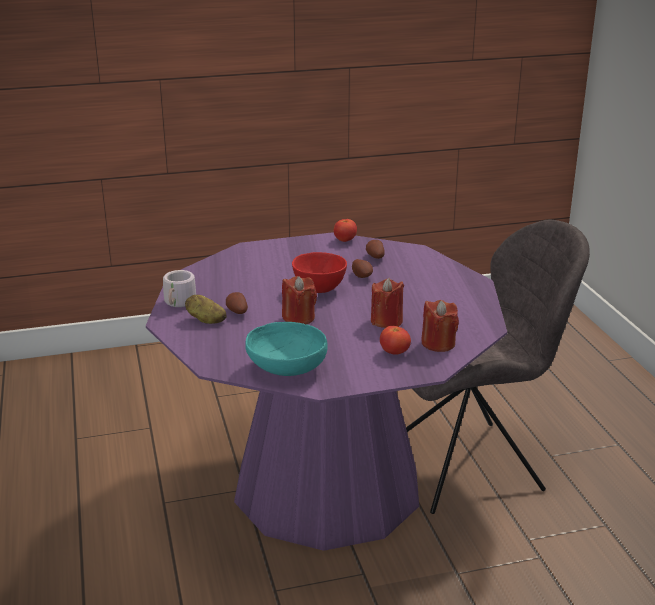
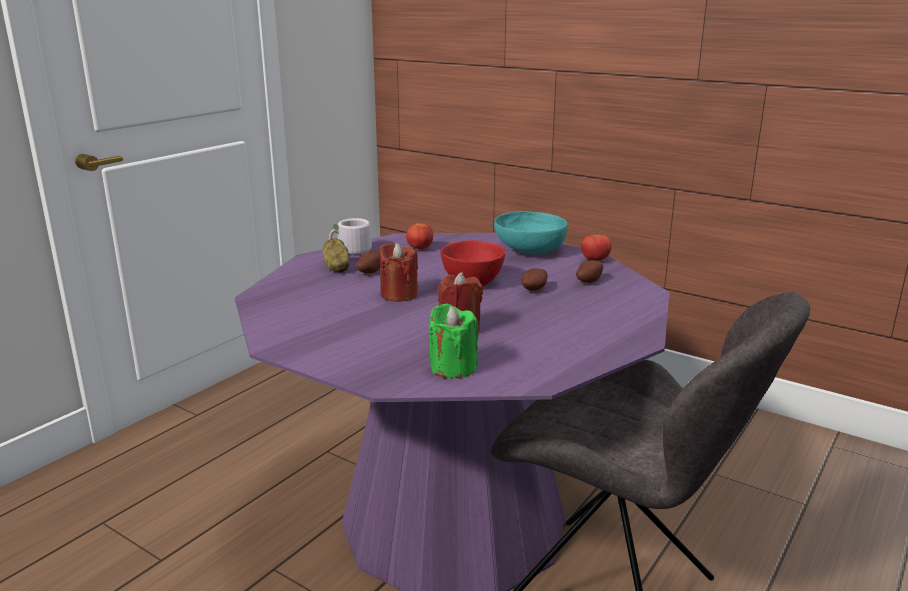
camera: 50 degrees right, 5 degrees down
turquoise bowl [245,322,328,376] -> turquoise bowl moved to [494,211,568,254]
tomato [380,326,411,355] -> tomato moved to [406,223,433,249]
red candle [421,300,459,352] -> green candle [429,304,478,379]

